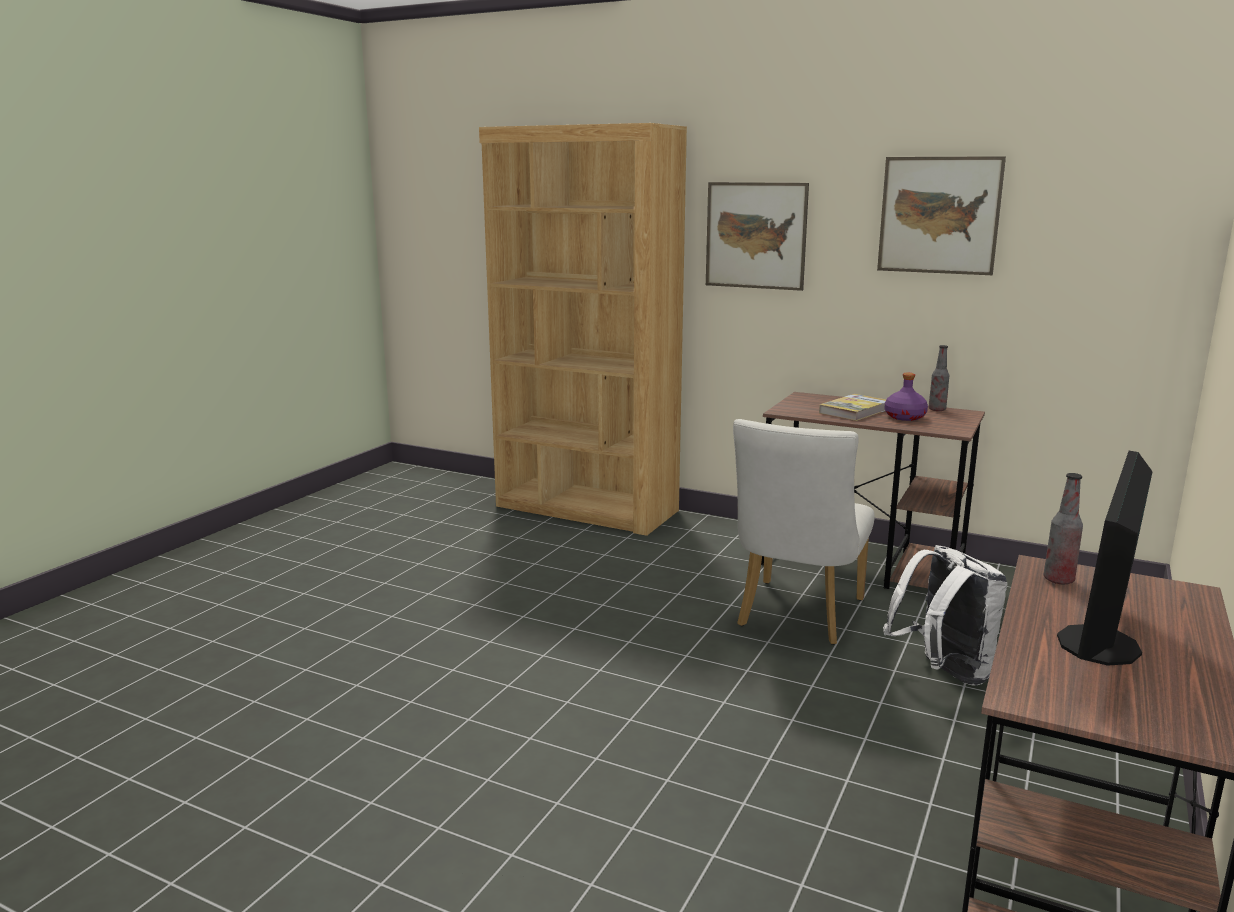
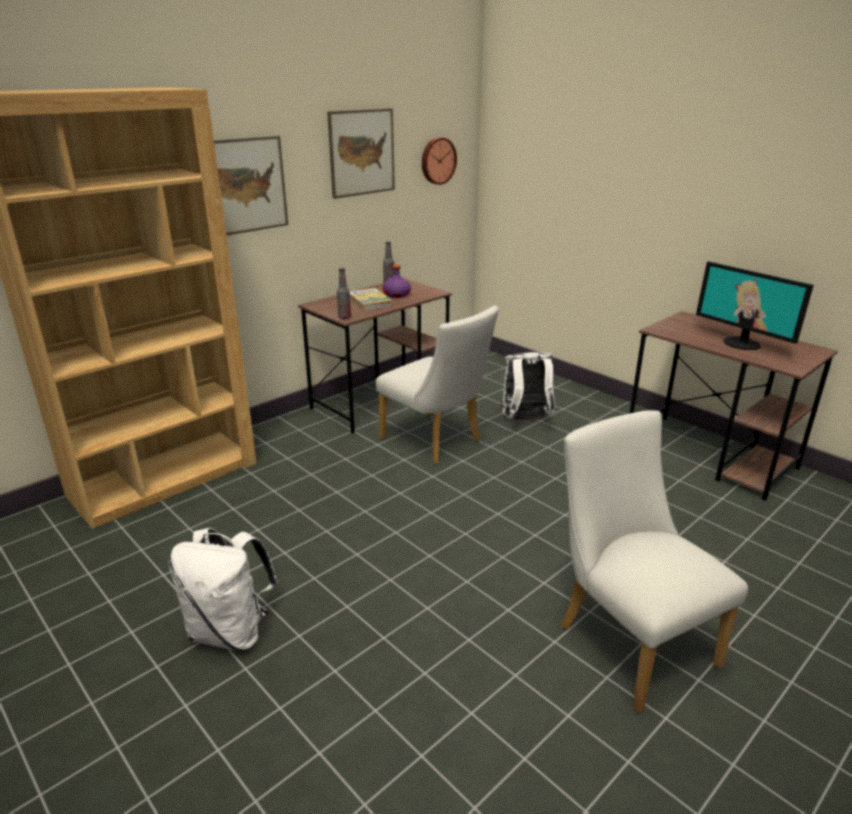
camera: 70 degrees left, 10 degrees up
bottle [1044,473,1083,584] -> bottle moved to [337,268,351,319]
none -> white backpack [169,528,278,650]
none -> wall clock [422,137,457,185]
none -> white chair [561,410,748,713]

